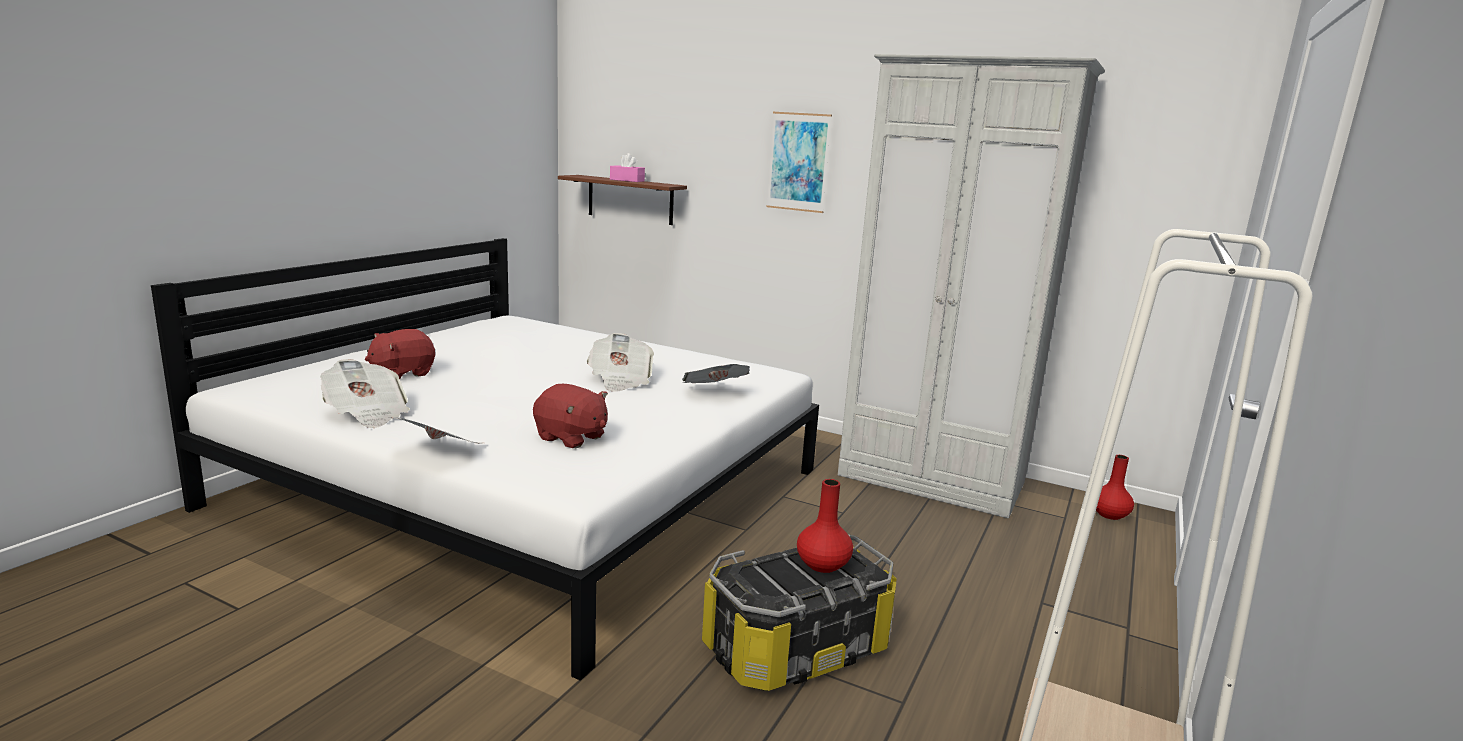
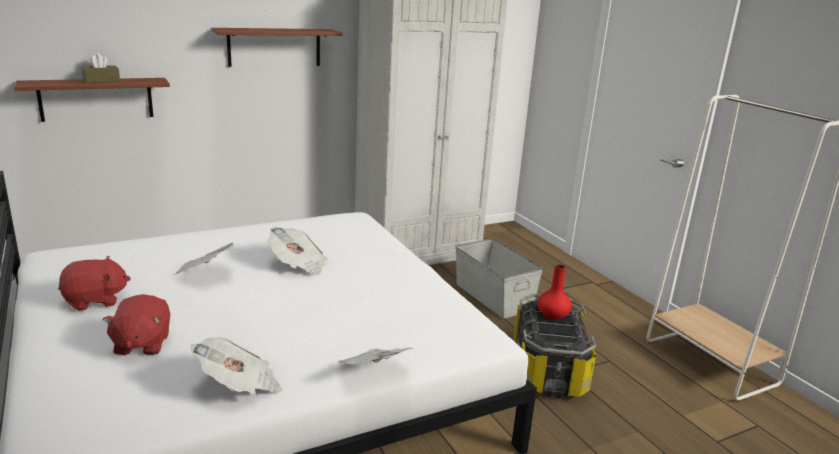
camera: 55 degrees left, 5 degrees up
red plush toy [533,384,608,448] -> red plush toy moved to [58,256,131,311]
pink tissue box [610,153,645,182] -> brown tissue box [81,53,120,83]
newspaper [682,364,750,383] -> newspaper moved to [174,242,234,275]
picture [767,112,832,213] -> brown shelf [212,28,343,67]
red vase [1096,455,1134,520] -> none
none -> grey storage box [455,239,543,319]

